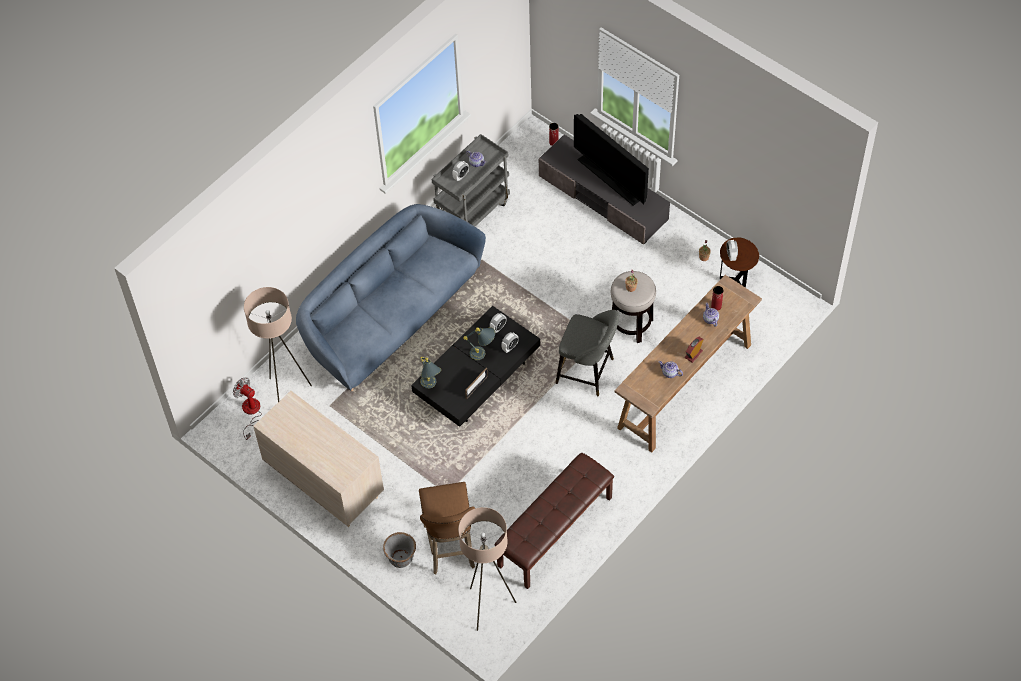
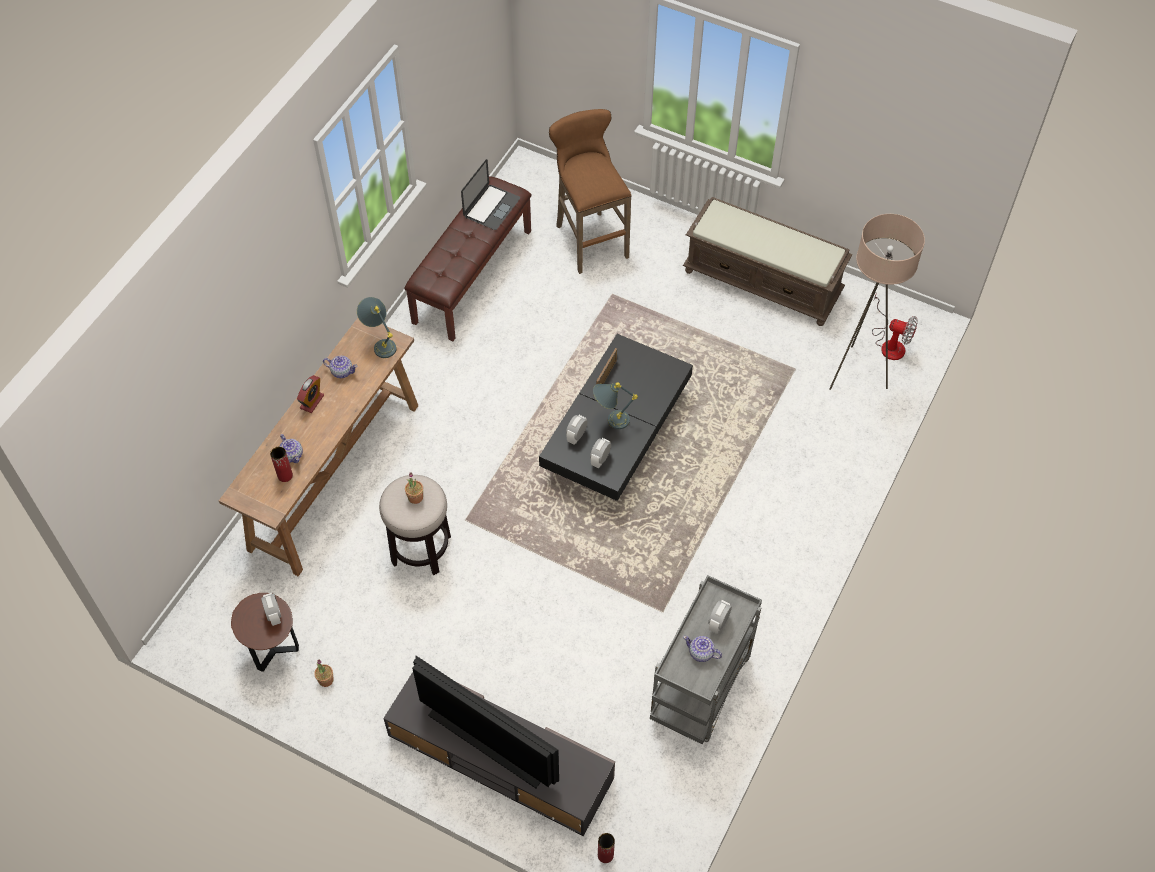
camera: 165 degrees right, 0 degrees up
beige dresser [253,391,384,527] -> brown bench [683,197,852,326]
blue sofa [296,204,486,391] -> none
grey planter [383,532,416,568] -> none
grey table lamp [420,357,441,389] -> grey table lamp moved to [357,297,397,358]
beige floor lamp [458,507,516,631] -> none
grey stool [555,310,619,396] -> none
none -> laptop [461,159,520,230]

